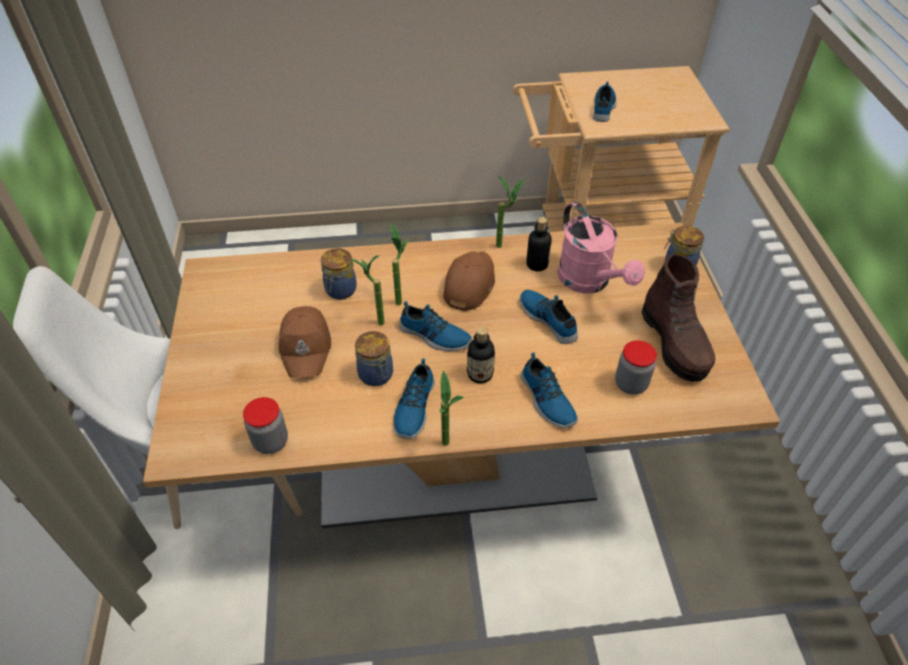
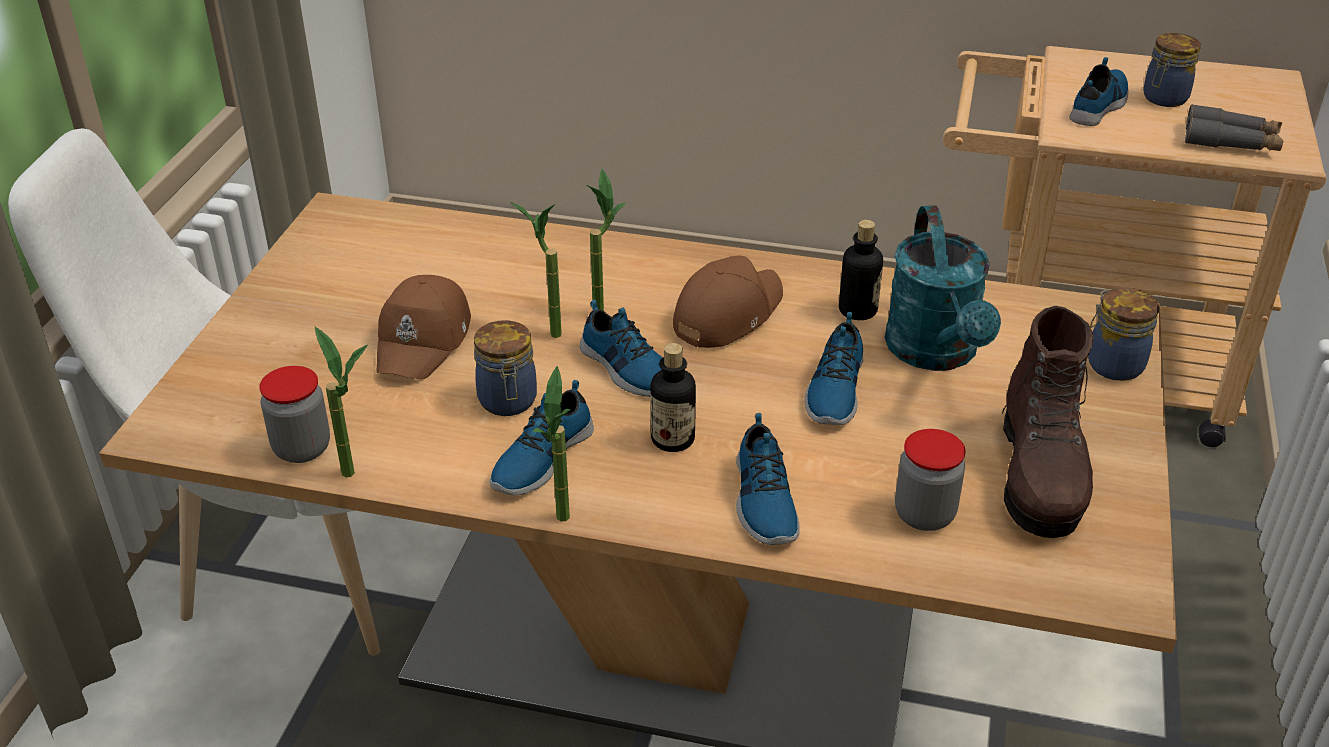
camera: 20 degrees right, 10 degrees down
jar [321,248,357,299] -> jar moved to [1143,33,1201,107]
potted plant [496,176,525,248] -> potted plant moved to [315,327,368,478]
shoe [519,290,578,344] -> shoe turned 150 degrees counterclockwise [804,312,863,425]
pink watering can [558,202,645,293] -> turquoise watering can [885,205,1001,371]
none -> grey binoculars [1185,104,1283,151]

